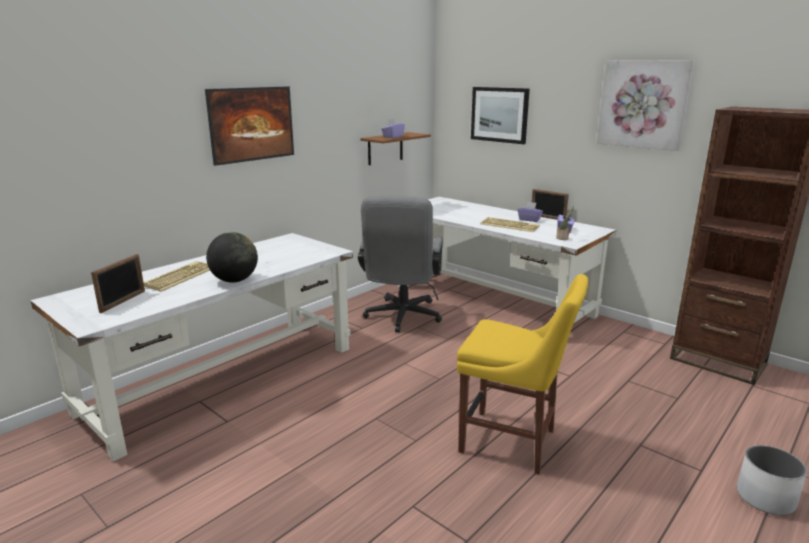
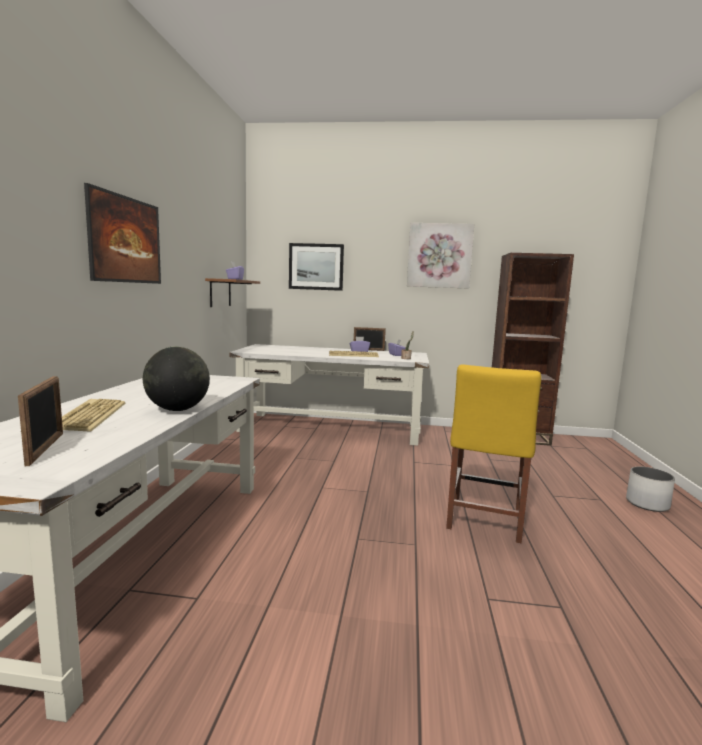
camera: 35 degrees left, 10 degrees down
grey office chair [358,195,443,333] -> none
yellow chair [457,274,588,474] -> yellow chair turned 120 degrees clockwise [446,364,541,543]

